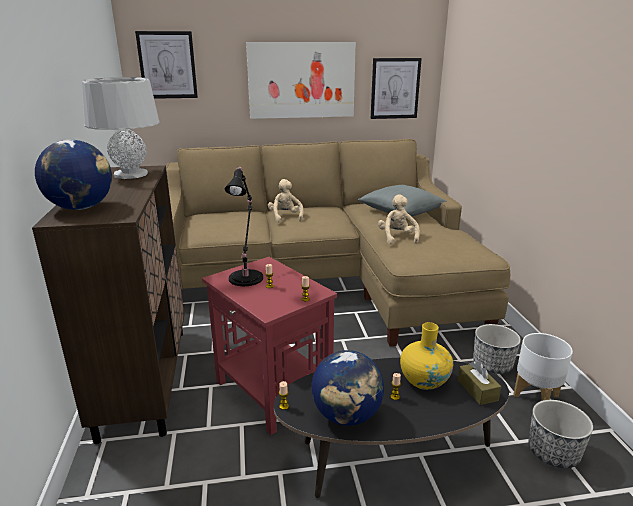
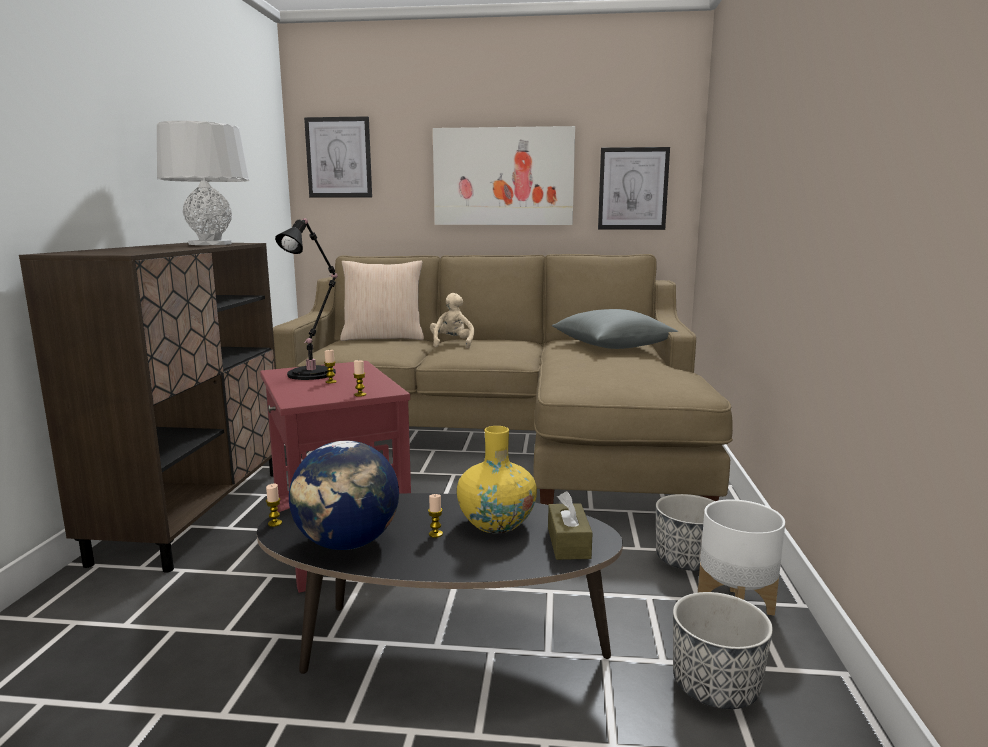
camera: 15 degrees right, 10 degrees down
globe [35,140,112,210] -> none
beige plush toy [378,194,420,245] -> none
none -> beige pillow [340,261,424,341]

